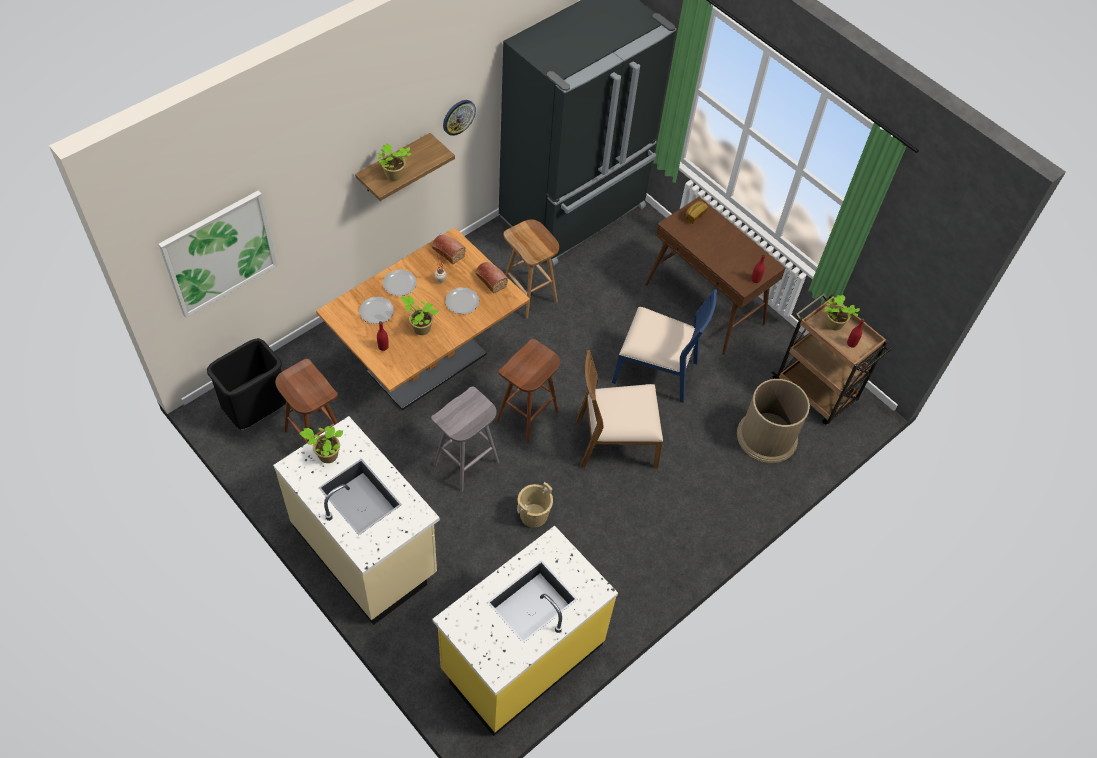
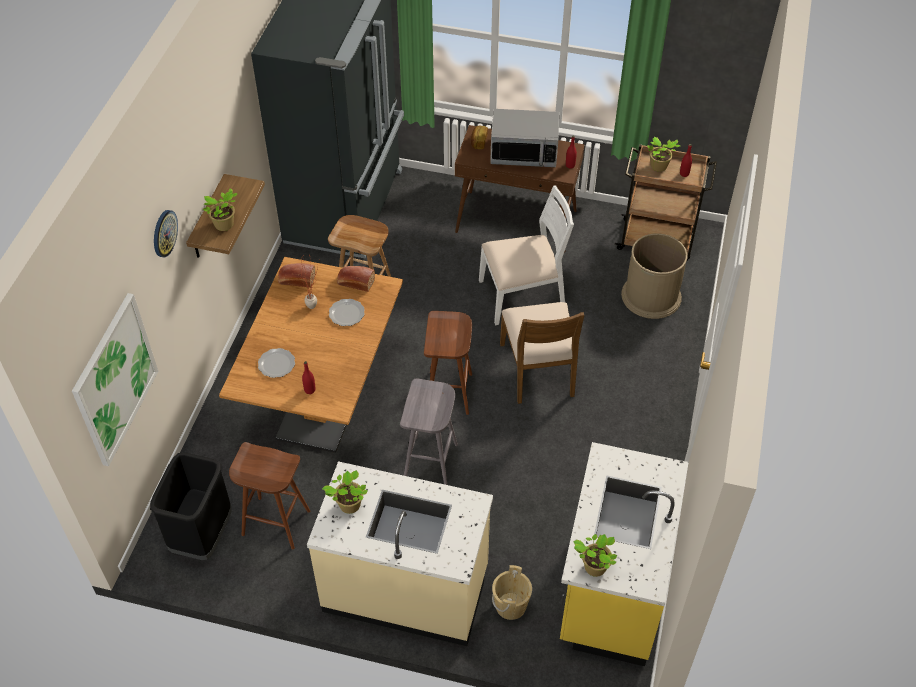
camera: 30 degrees left, 5 degrees down
plate [383,269,417,296] -> none
potted plant [401,296,439,335] -> potted plant moved to [573,534,617,577]
wall clock [443,100,476,136] -> wall clock moved to [154,210,178,257]
beige bucket [517,482,553,528] -> beige bucket moved to [492,565,532,620]
brown chair [576,350,663,468] -> brown chair turned 60 degrees counterclockwise [500,302,584,404]
blue chair [612,289,718,403] -> white chair [479,185,574,325]
none -> microwave [490,109,559,167]

